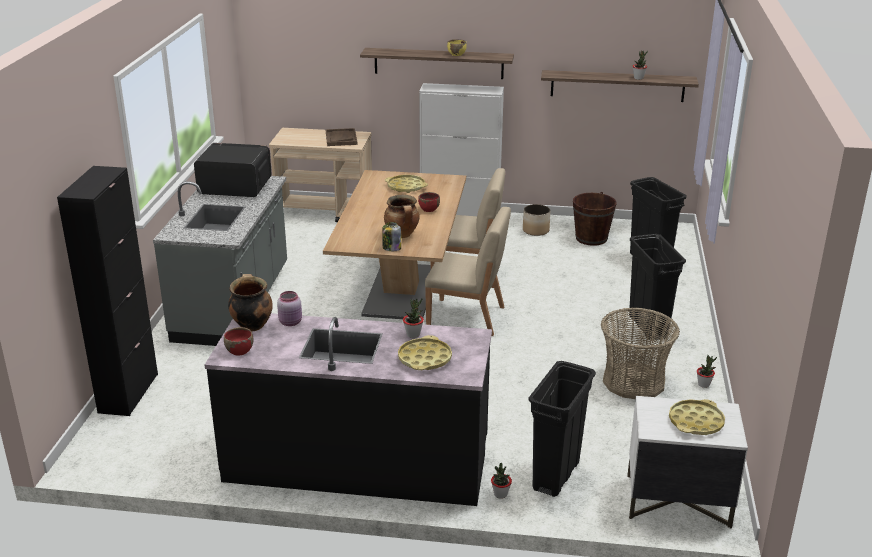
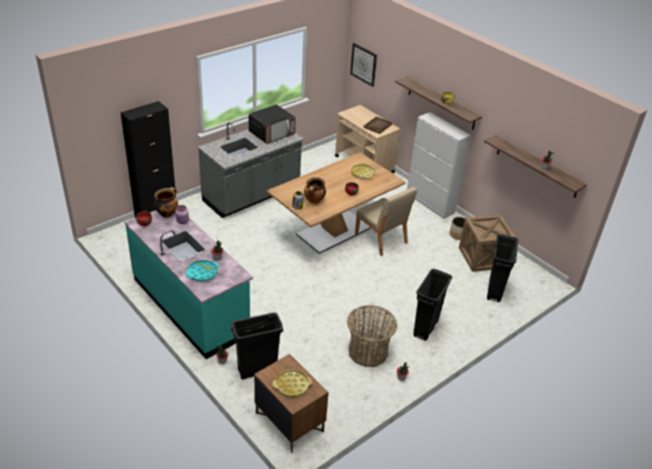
camera: 40 degrees right, 10 degrees up
microwave [194,143,272,197] -> microwave turned 90 degrees clockwise [248,105,296,144]
black counter [205,313,492,506] -> turquoise counter [125,210,253,359]
yellow tray [398,335,452,370] -> turquoise tray [185,260,219,281]
beige chair [425,207,511,336] -> none
brown bucket [573,192,616,246] -> crate [459,215,515,272]
white nightstand [627,396,748,529] -> brown nightstand [254,354,329,453]
none -> wall clock [350,43,377,87]

